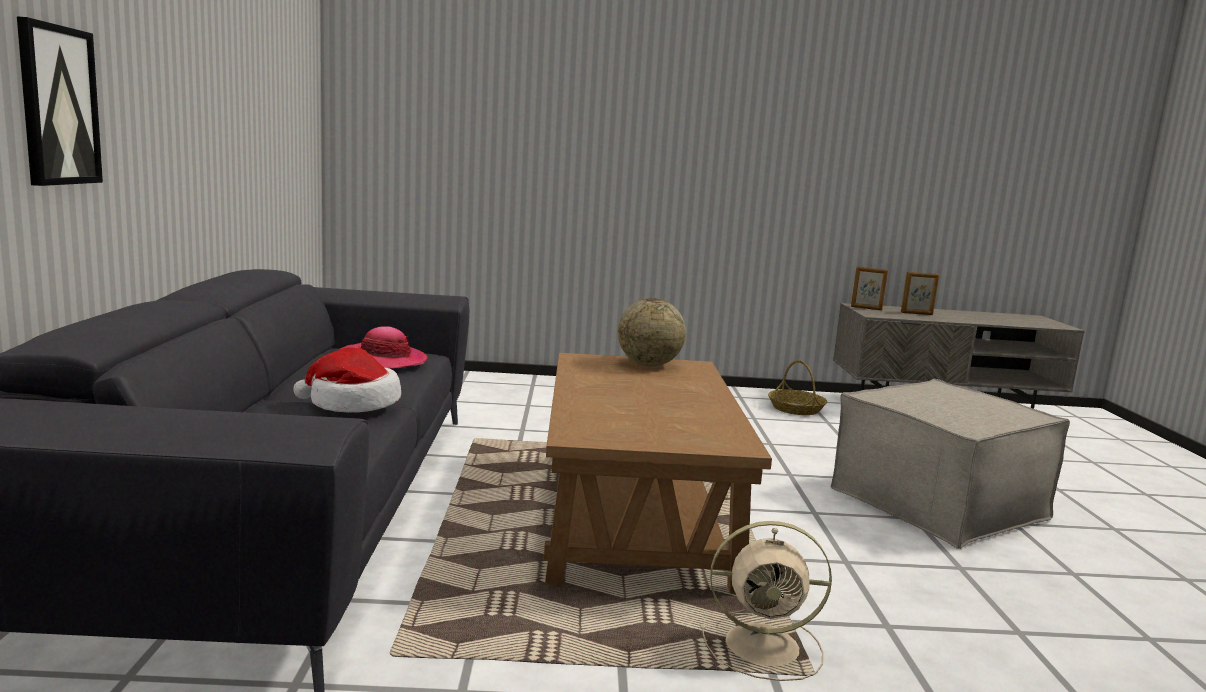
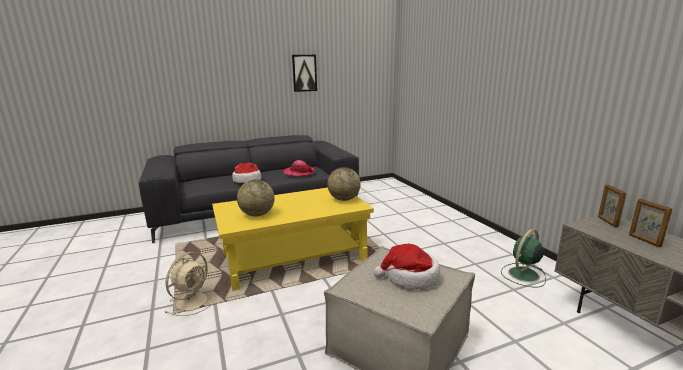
camera: 70 degrees right, 5 degrees up
picture [17,16,103,186] -> picture moved to [292,55,317,92]
brown coffee table [544,352,772,594] -> yellow coffee table [212,188,374,291]
beige fan [700,521,832,681] -> beige fan turned 135 degrees counterclockwise [164,252,211,316]
basket [768,360,827,415] -> green fan [501,229,546,288]
none -> globe [237,180,275,216]
none -> hat [374,244,440,289]

